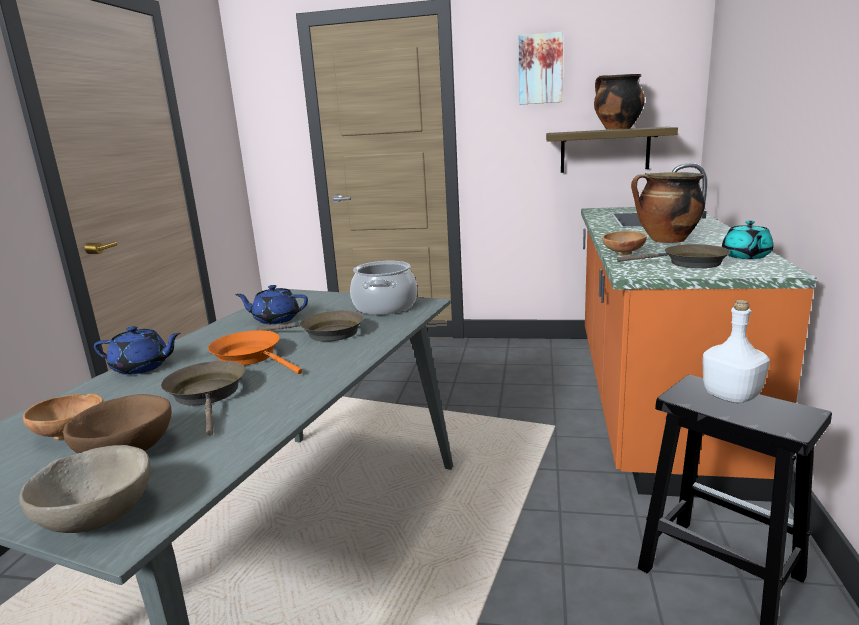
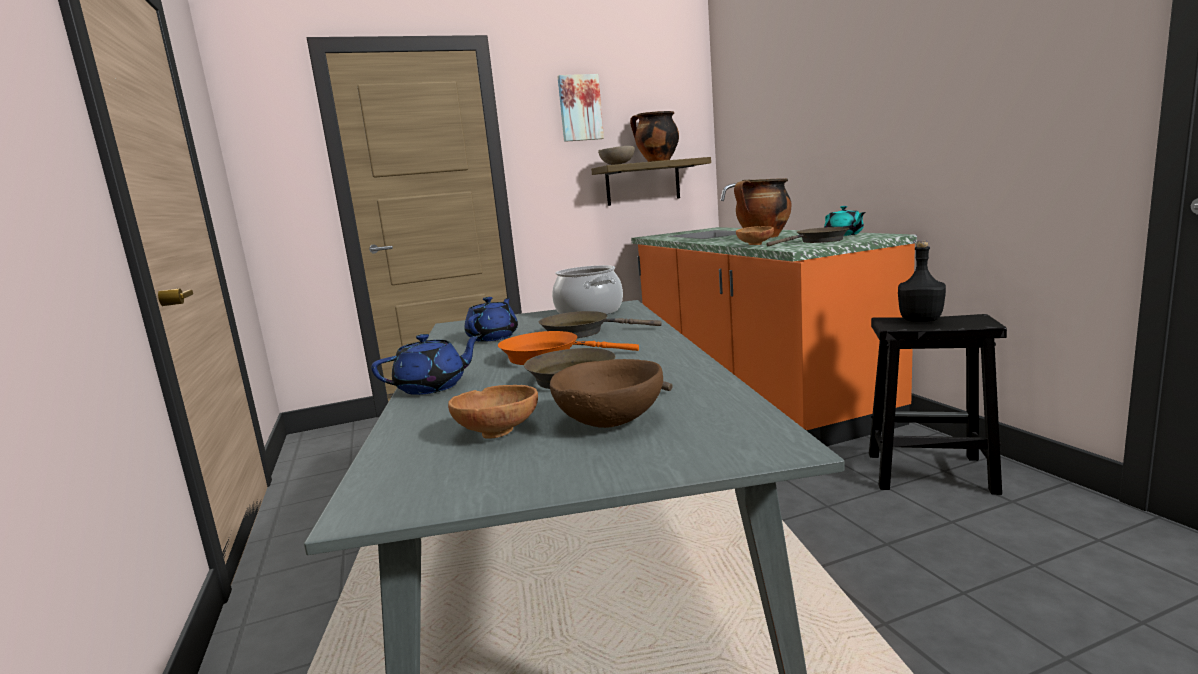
camera: 30 degrees left, 5 degrees down
beige bowl [19,445,151,533] -> beige bowl moved to [598,146,635,165]
blue teapot [235,285,308,324] -> blue teapot turned 135 degrees clockwise [465,297,518,342]
brown frying pan [256,310,364,342] -> brown frying pan turned 150 degrees counterclockwise [539,311,662,338]
white bottle [702,300,770,403] -> black bottle [898,240,946,322]

